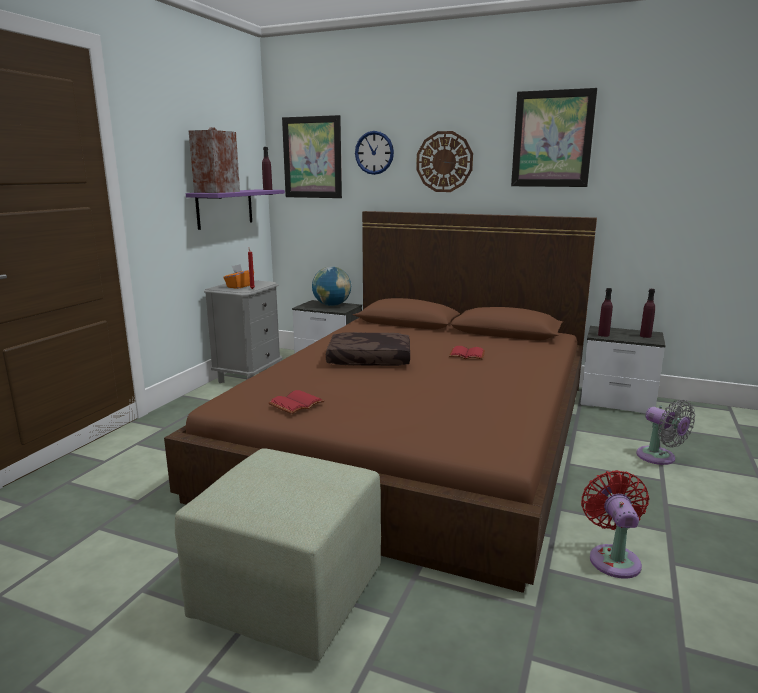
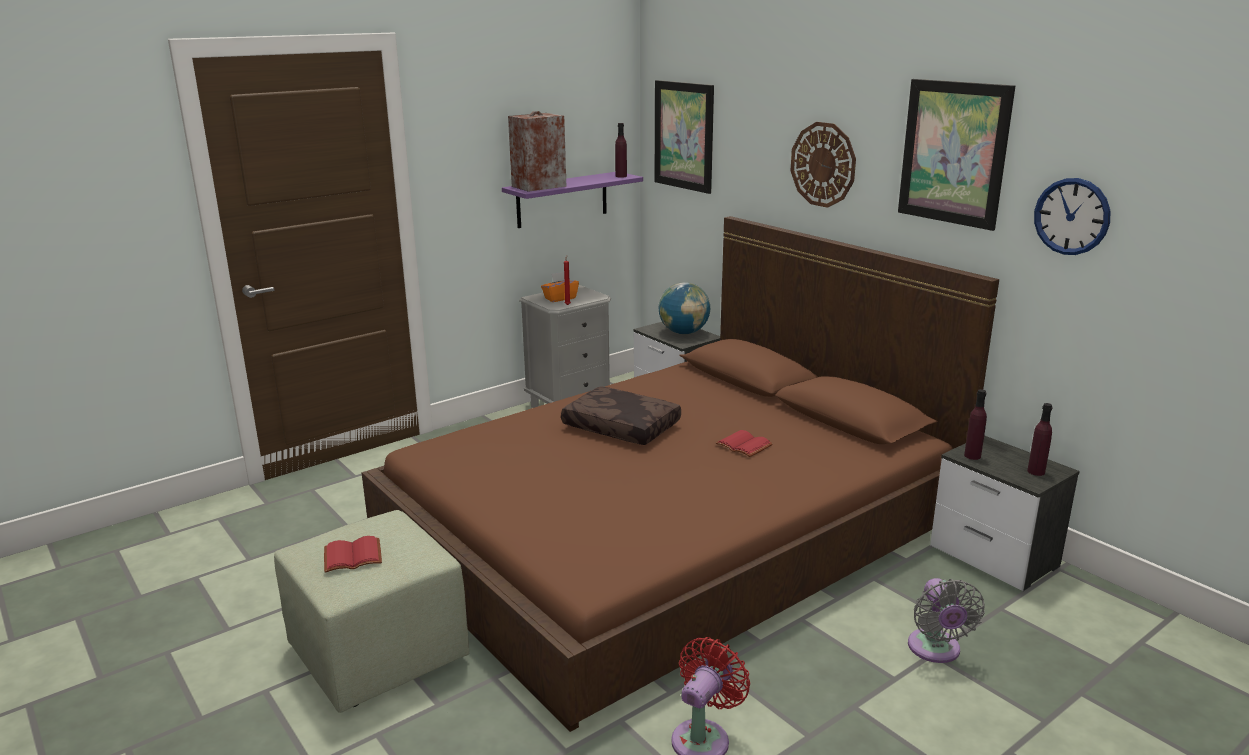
camera: 30 degrees right, 5 degrees up
red book [268,390,325,414] -> red book moved to [324,536,382,573]
wall clock [355,131,394,175] -> wall clock moved to [1034,178,1110,255]

